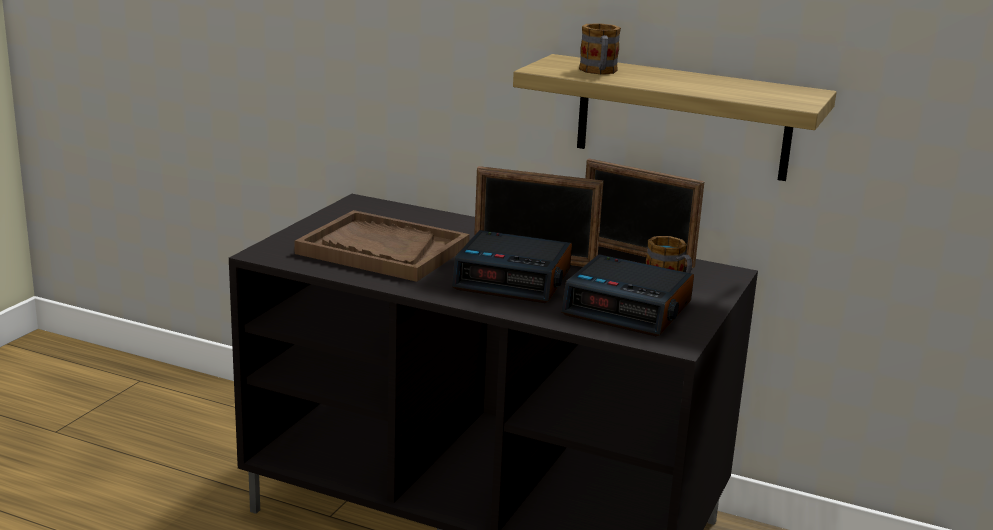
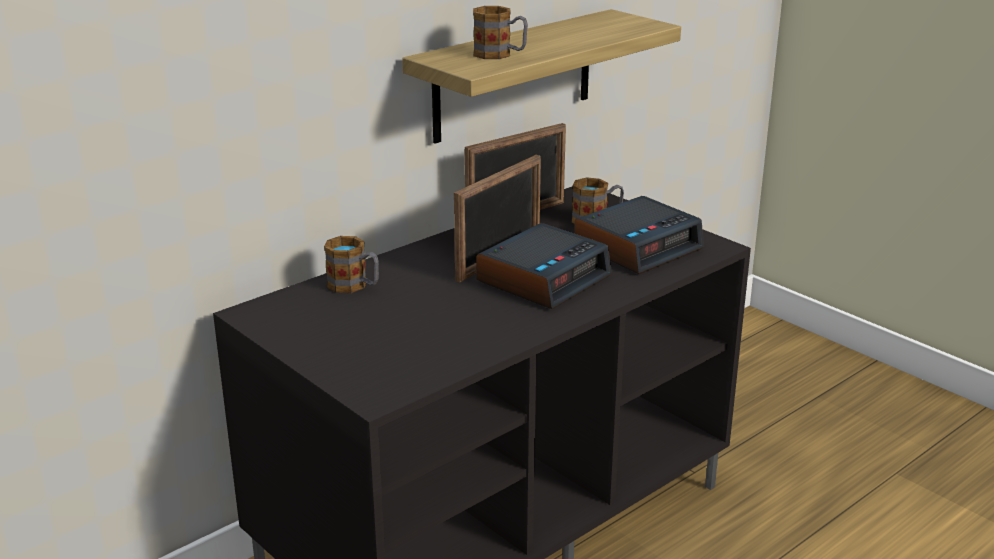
camera: 65 degrees left, 5 degrees up
brown tray [294,210,470,282] -> none
none -> mug [324,236,379,293]

